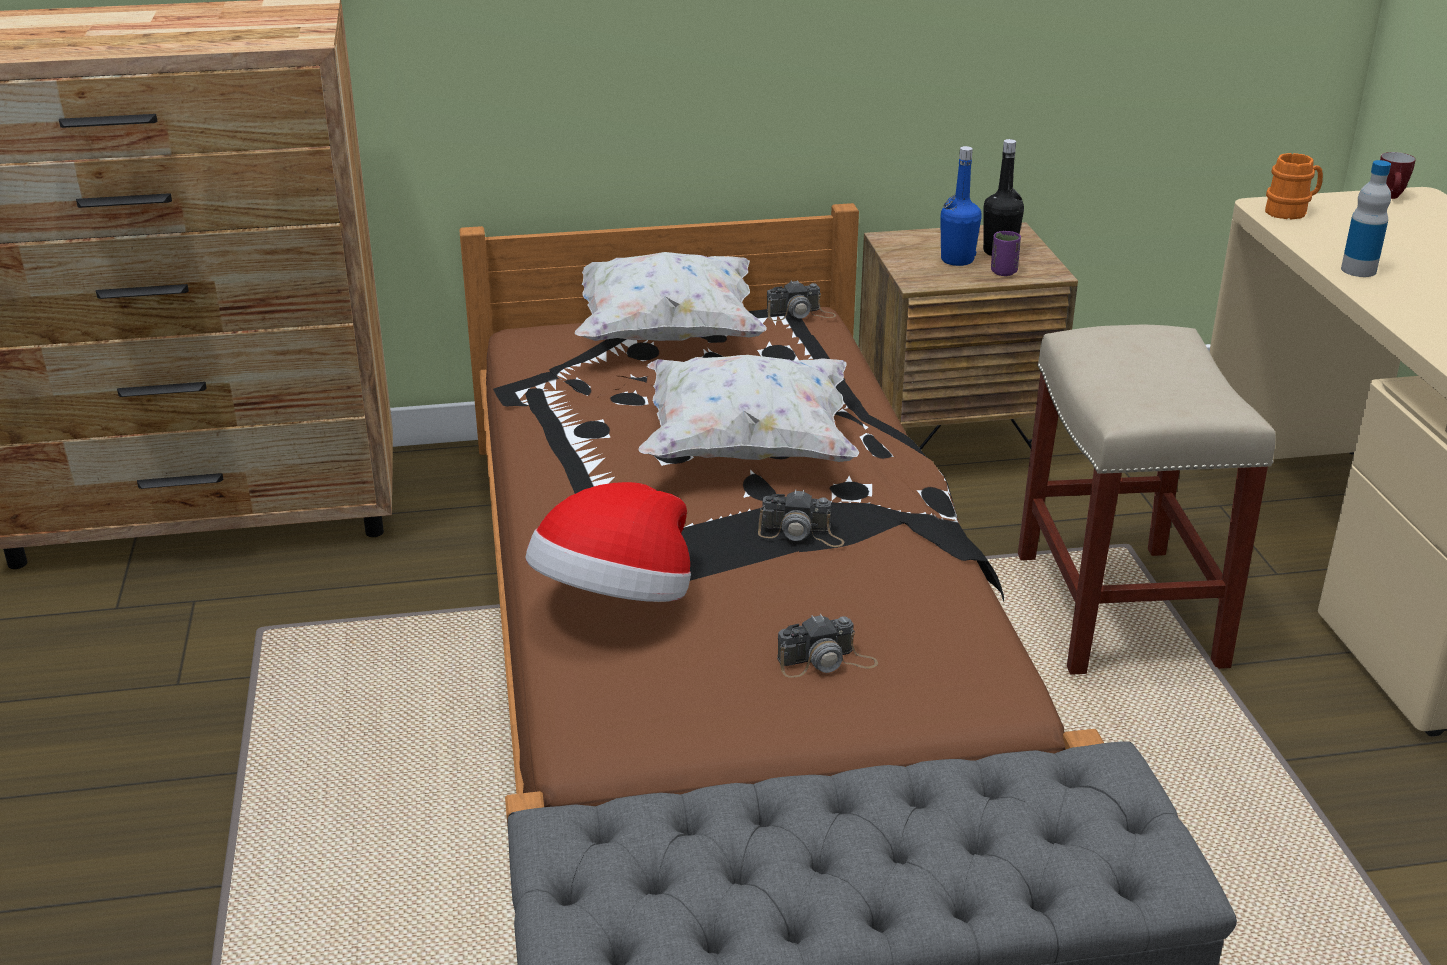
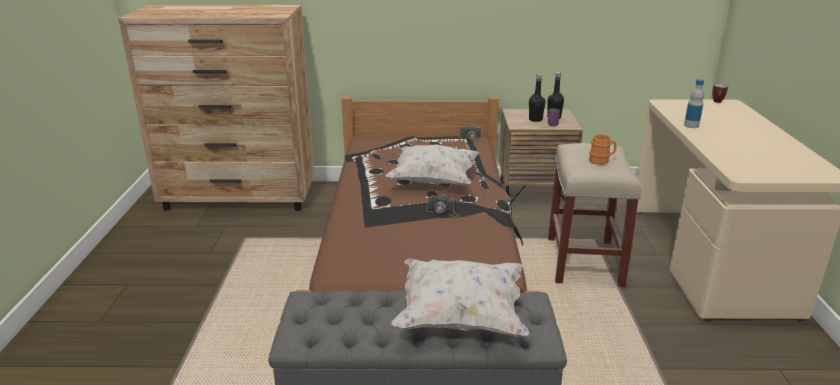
camera: 10 degrees right, 5 degrees down
hat [525,482,691,602] -> none
white pillow [575,252,767,341] -> white pillow moved to [392,258,529,337]
camera [777,614,878,678] -> none
blue bottle [940,146,982,266] -> black bottle [529,74,545,122]
orange mug [1265,153,1323,220] -> orange mug moved to [589,134,616,165]

